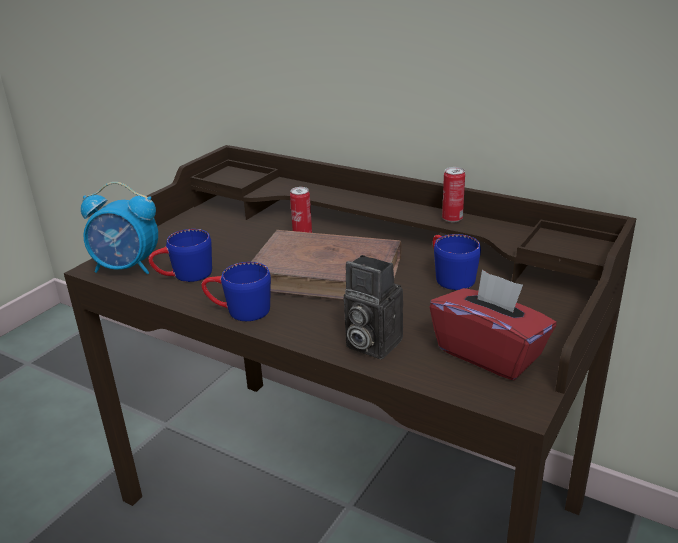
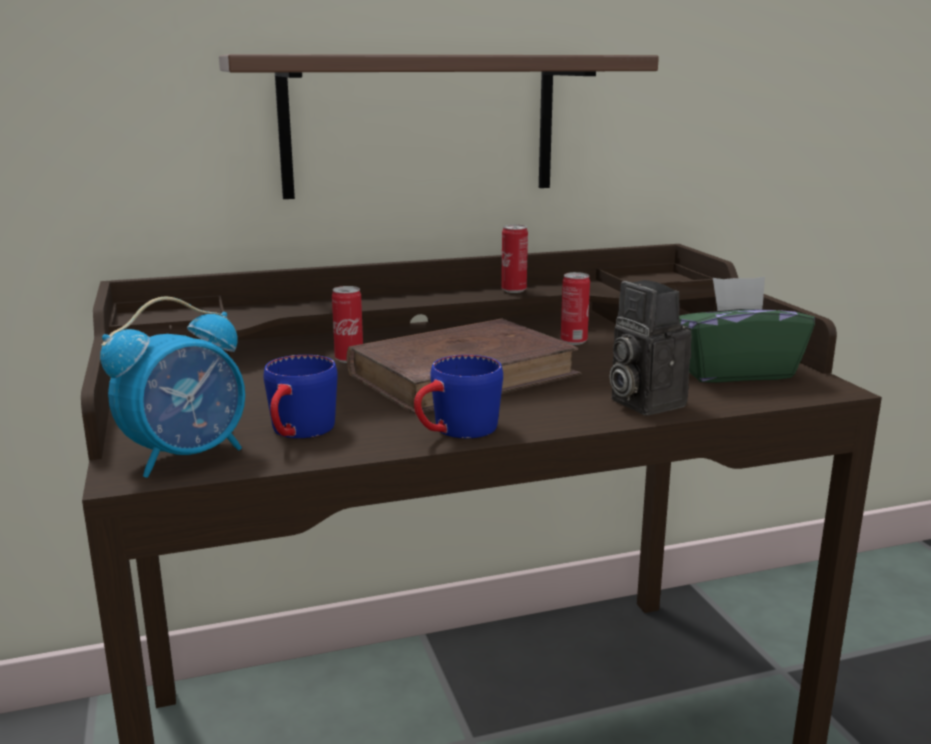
camera: 50 degrees left, 10 degrees down
camera [344,255,403,359] -> camera turned 75 degrees clockwise [609,280,692,416]
red tissue box [430,270,556,380] -> green tissue box [679,276,815,383]
blue mug [433,234,481,290] -> can [561,272,590,345]
none -> shelf [219,54,659,199]

